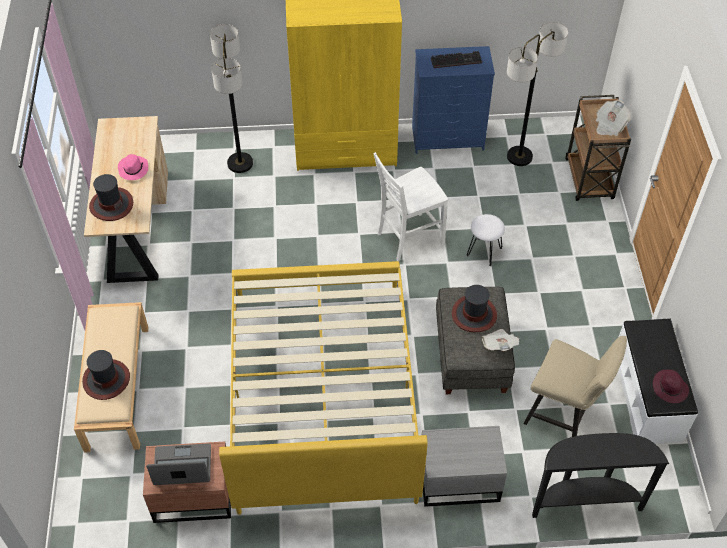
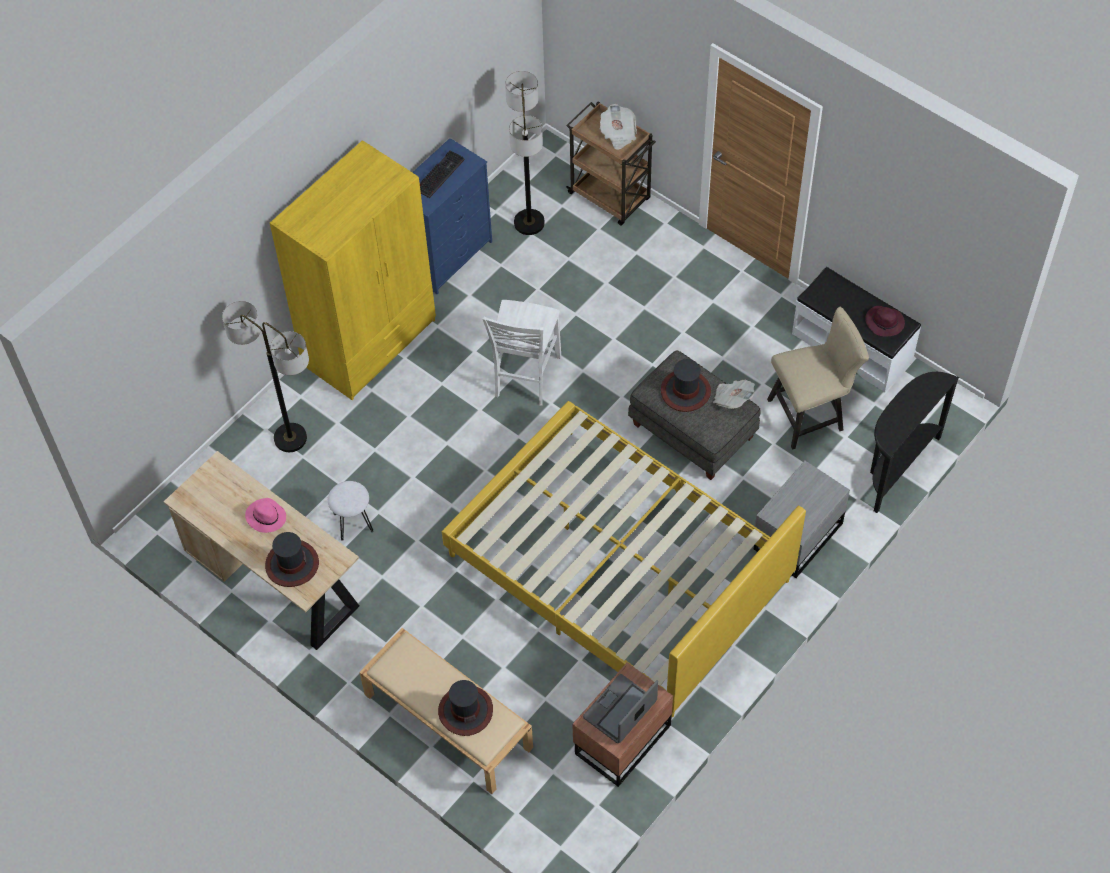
camera: 45 degrees left, 5 degrees up
white stool [467,214,505,266] -> white stool moved to [328,481,373,541]

